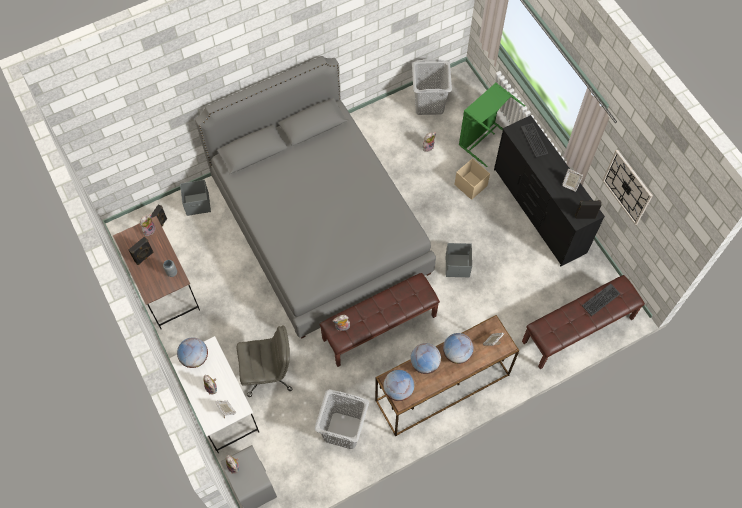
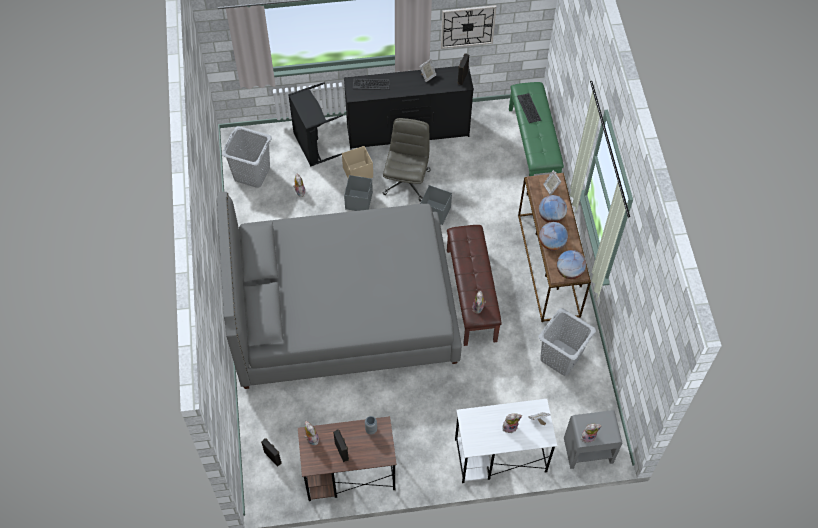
camera: 70 degrees left, 5 degrees down
globe [177,337,208,368] -> none
grey storage box [180,180,211,216] -> grey storage box moved to [344,175,373,211]
grey office chair [237,325,292,397] -> grey office chair moved to [383,118,430,201]
green laundry basket [459,82,525,167] -> black laundry basket [288,82,343,167]
brown bench [522,275,645,369] -> green bench [509,82,564,176]

